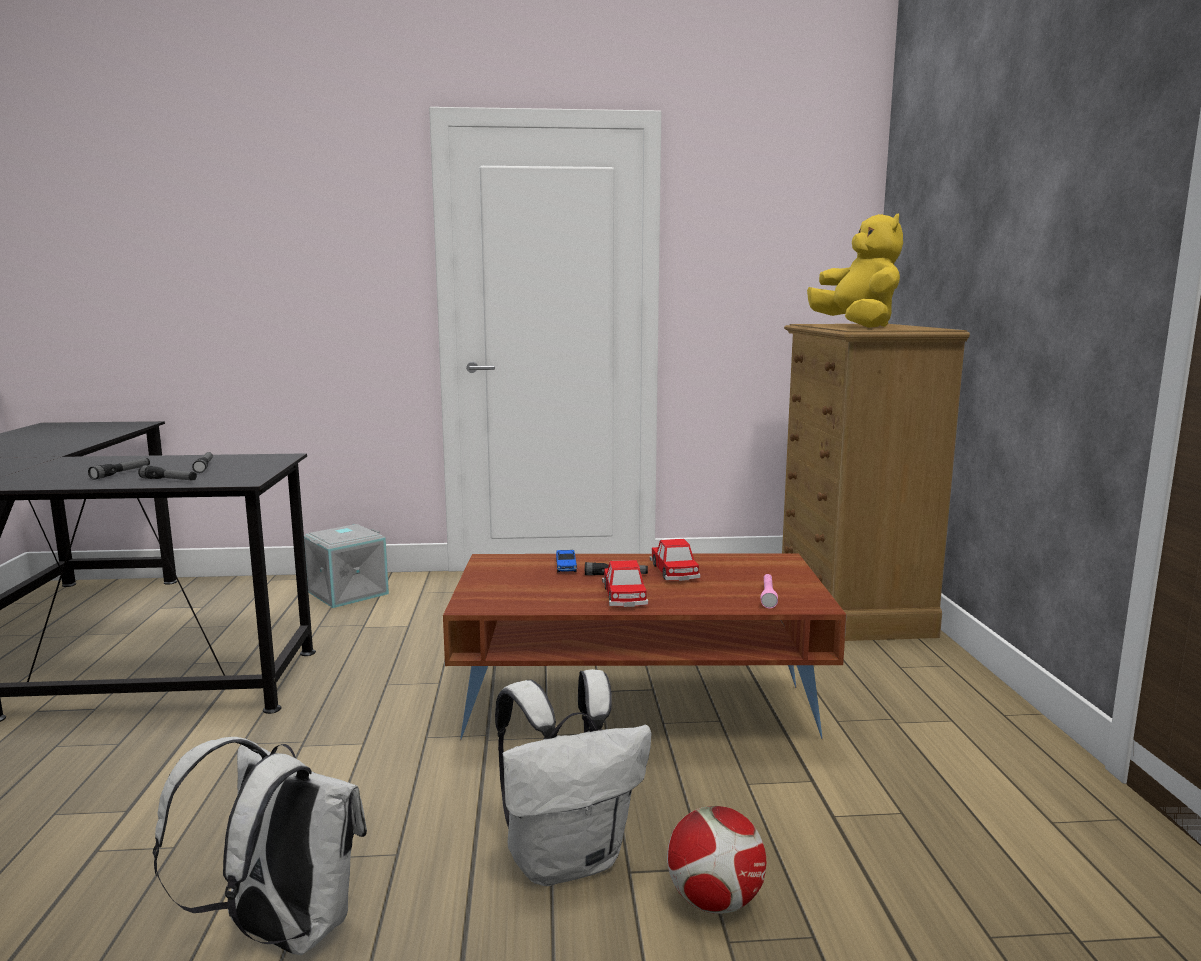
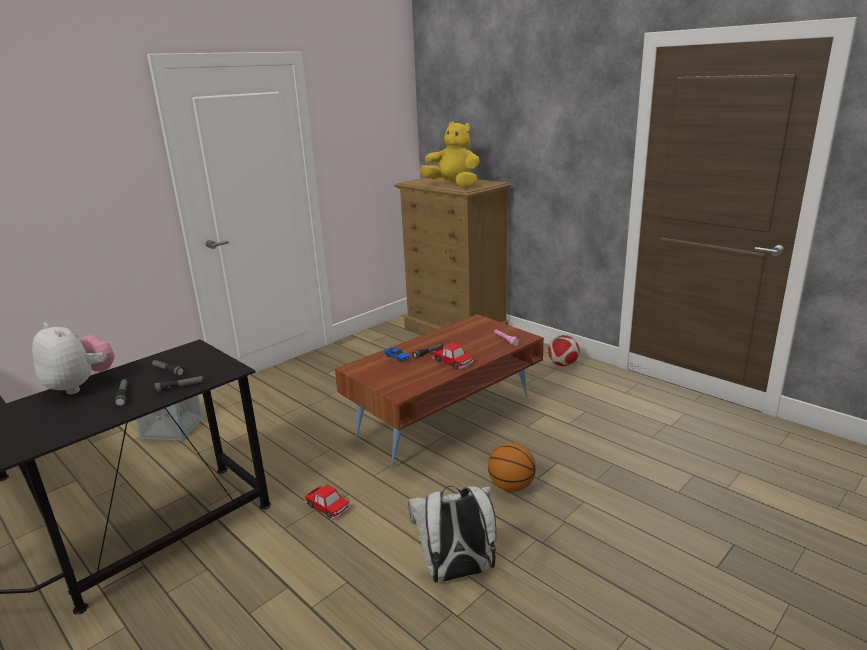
camera: 40 degrees left, 10 degrees up
white backpack [495,669,651,886] -> basketball [488,443,536,492]
toy car [650,539,701,581] -> toy car moved to [304,485,350,520]
football [667,806,766,914] -> football moved to [548,335,580,366]
none -> plush toy [32,323,115,394]

